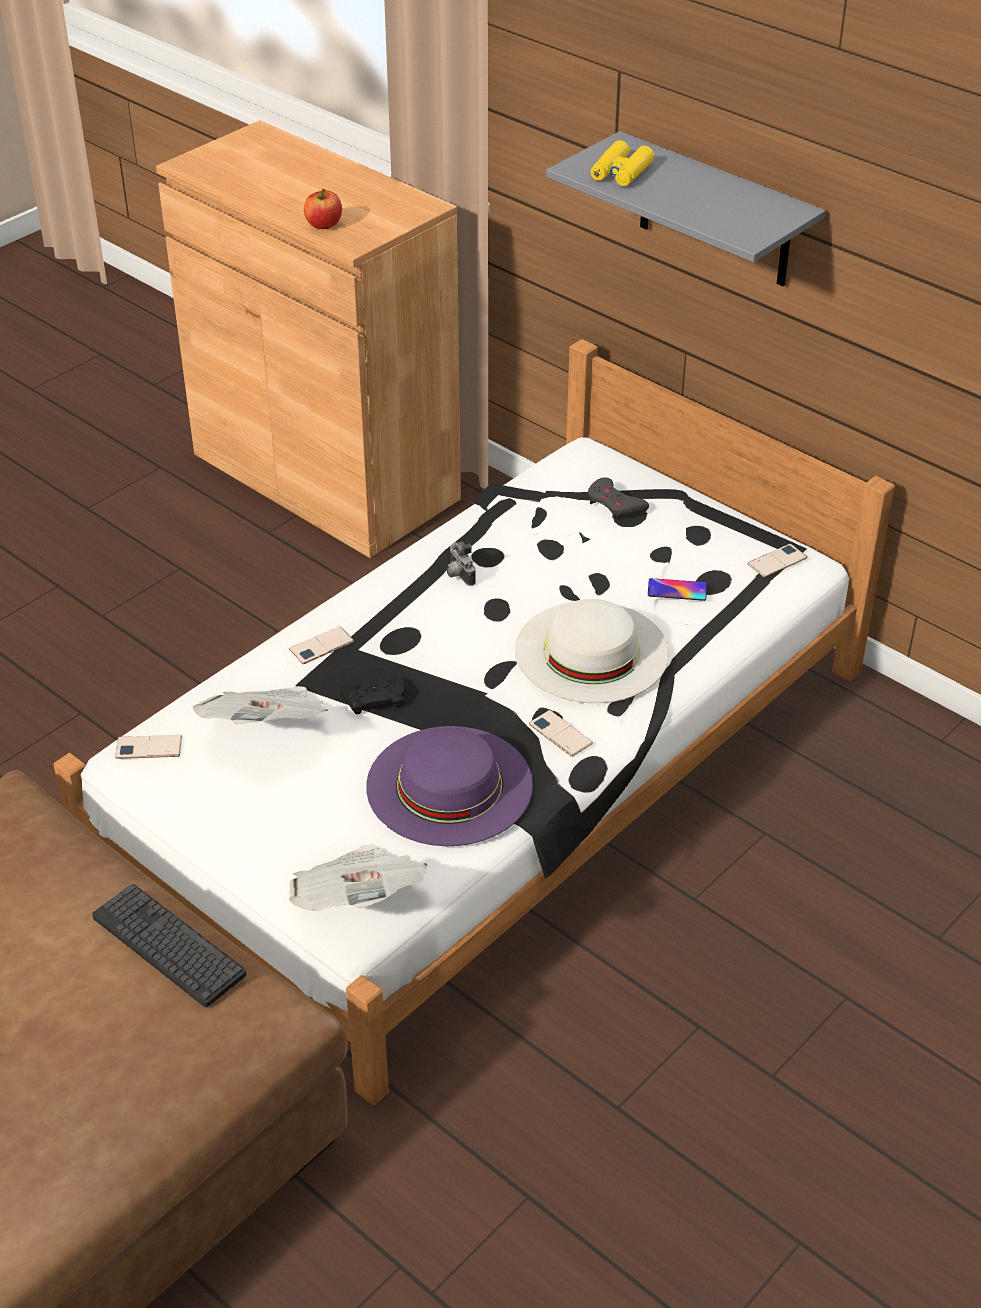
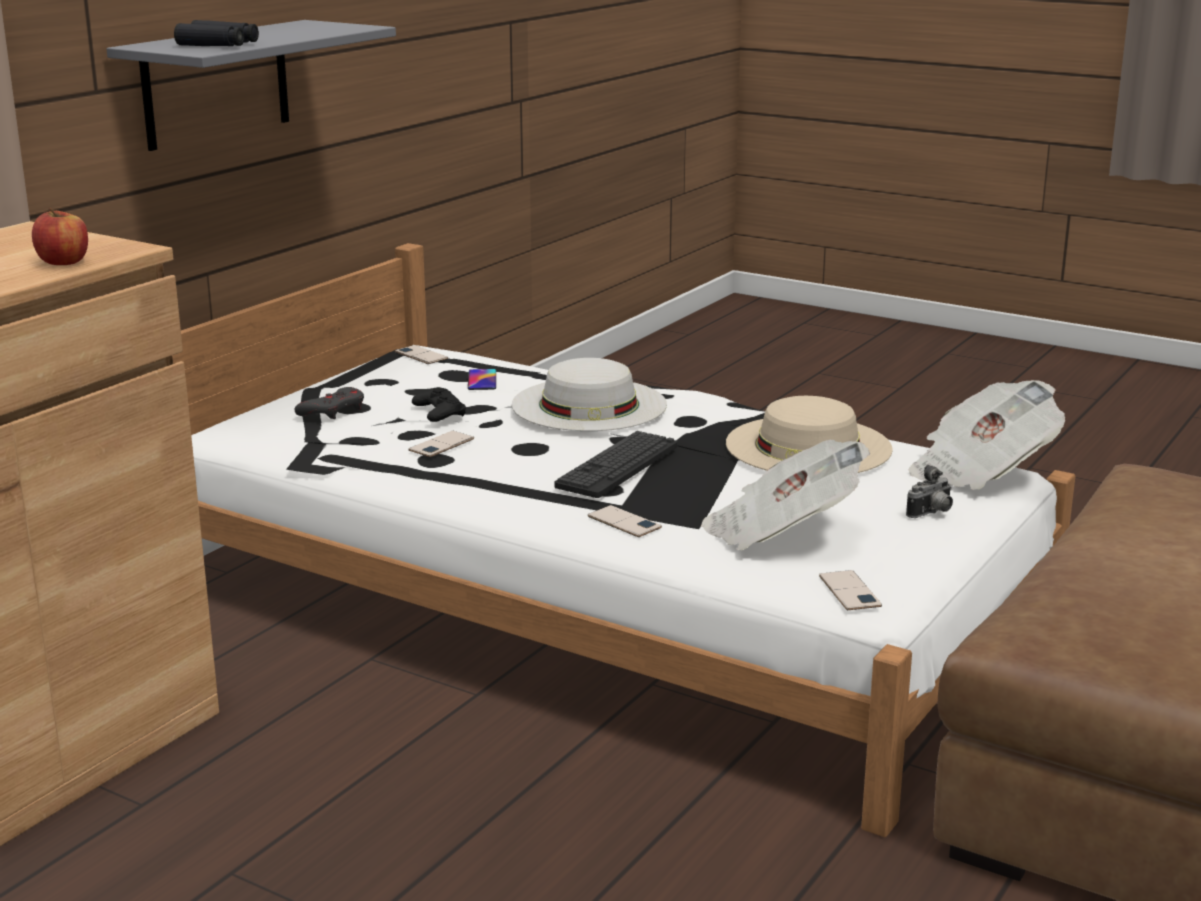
camera: 100 degrees left, 20 degrees down
keyboard [92,884,247,1007] -> keyboard moved to [555,431,678,498]
black game controller [340,676,405,714] -> black game controller moved to [412,387,466,422]
purple hat [366,726,533,846] -> beige hat [726,396,893,473]
camera [446,541,476,586] -> camera moved to [906,465,953,518]
phone [529,710,593,757] -> phone moved to [409,431,474,457]
yellow binoculars [591,140,654,186] -> black binoculars [174,20,259,46]

